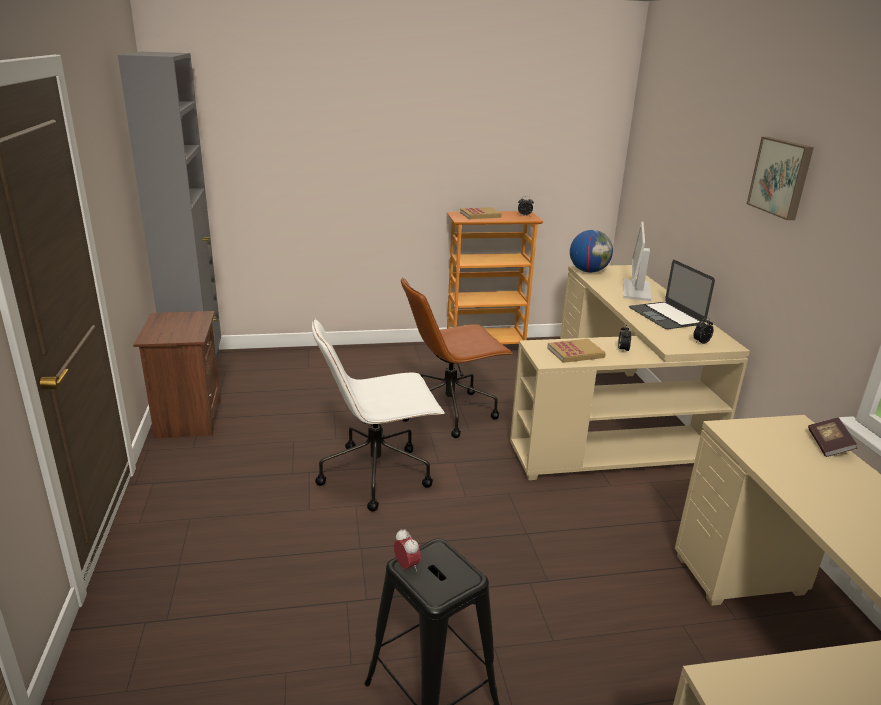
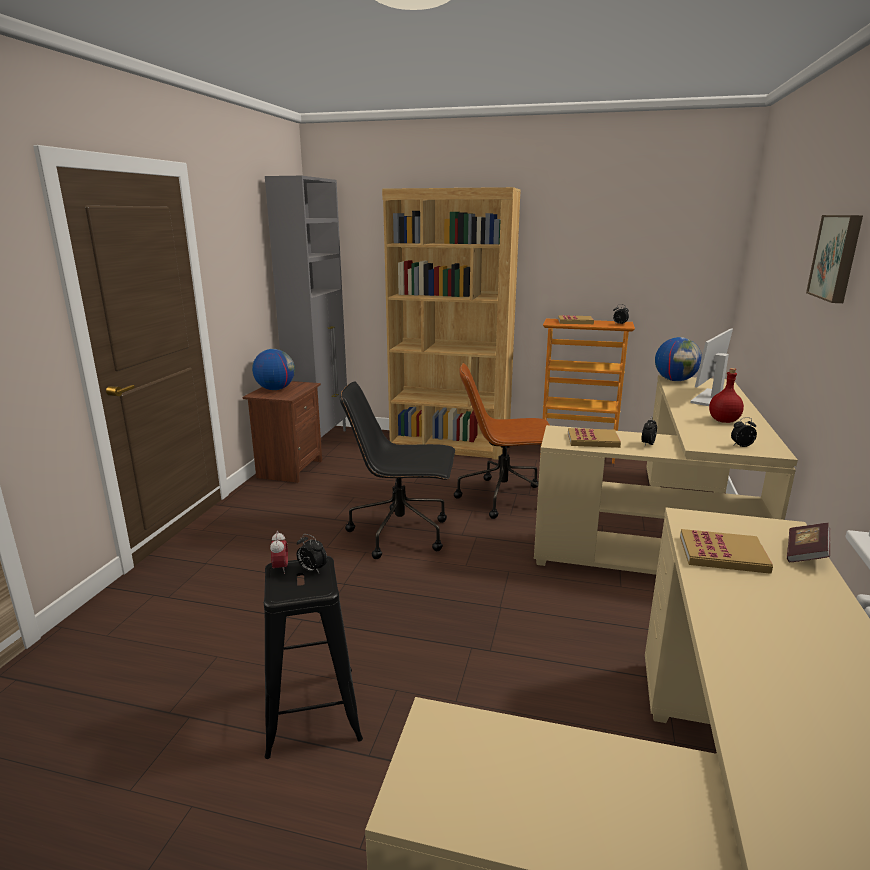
camera: 25 degrees right, 5 degrees down
white office chair [312,319,445,512] -> black office chair [340,381,455,559]
laptop [629,260,715,329] -> red bottle [709,368,744,423]
none -> globe [252,349,295,390]
none -> alarm clock [297,534,327,573]
none -> brown bookcase [382,187,521,460]
none -> book [680,529,773,574]

